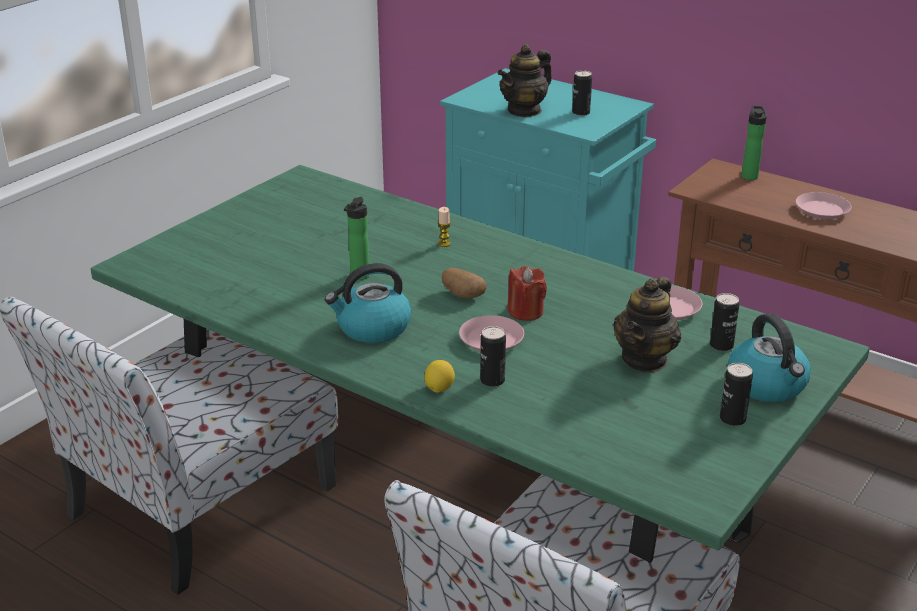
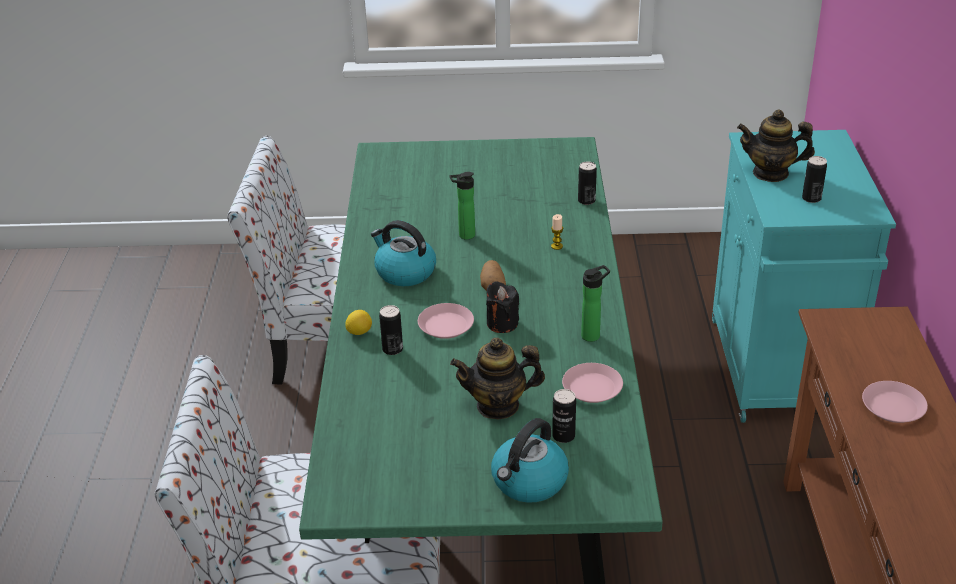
camera: 55 degrees right, 5 degrees up
red candle [507,266,547,321] -> black candle [486,281,519,333]
can [720,363,753,426] -> can moved to [578,161,597,205]
bottle [741,106,767,180] -> bottle moved to [581,265,610,342]

